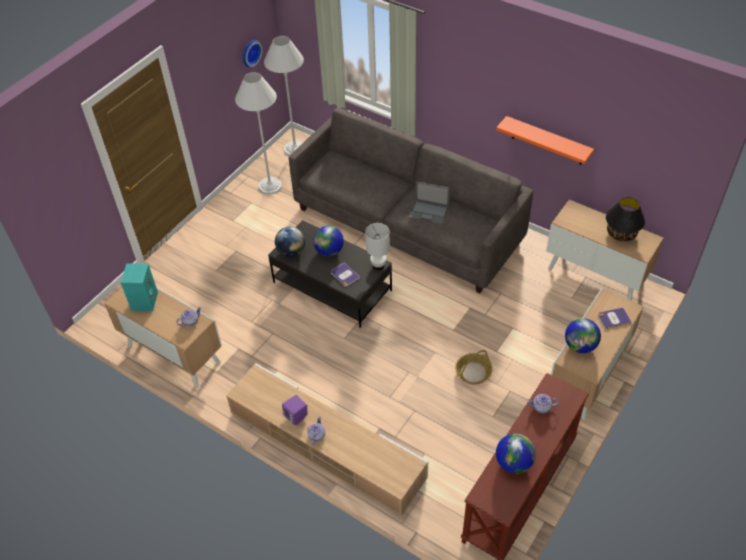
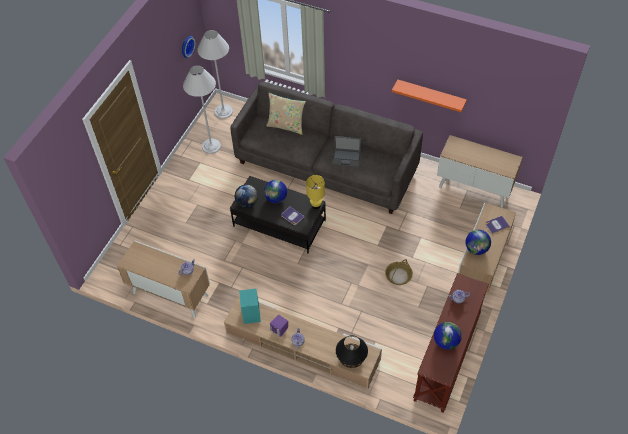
camera: 10 degrees left, 5 degrees up
turquoise speaker [121,263,158,311] -> turquoise speaker moved to [239,289,261,324]
white table lamp [365,223,390,270] -> yellow table lamp [306,175,325,209]
black table lamp [606,197,645,242] -> black table lamp moved to [336,335,368,368]
none -> beige pillow [266,93,306,135]

